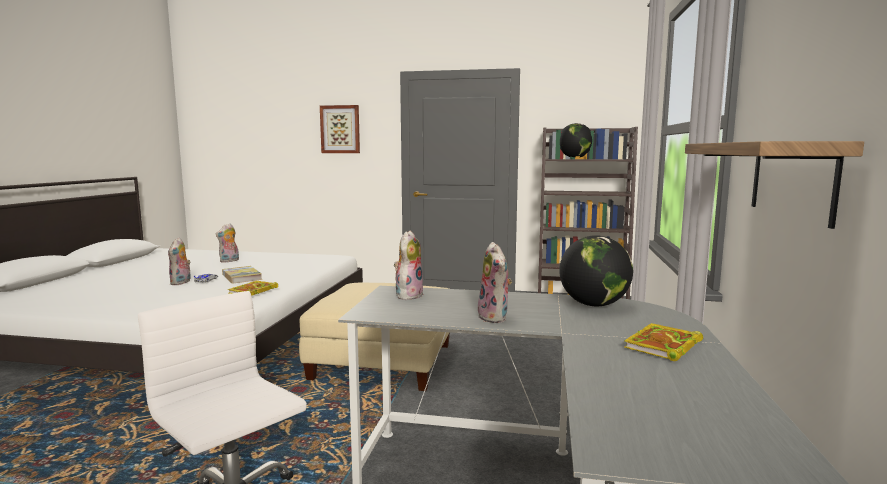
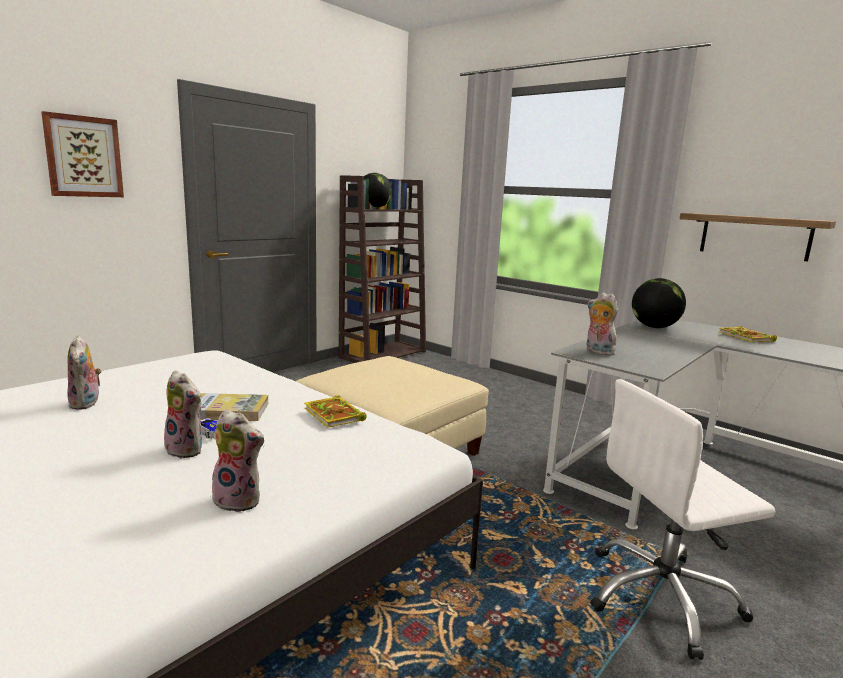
camera: 60 degrees left, 5 degrees up
plush toy [478,242,512,323] -> plush toy moved to [210,410,264,513]

